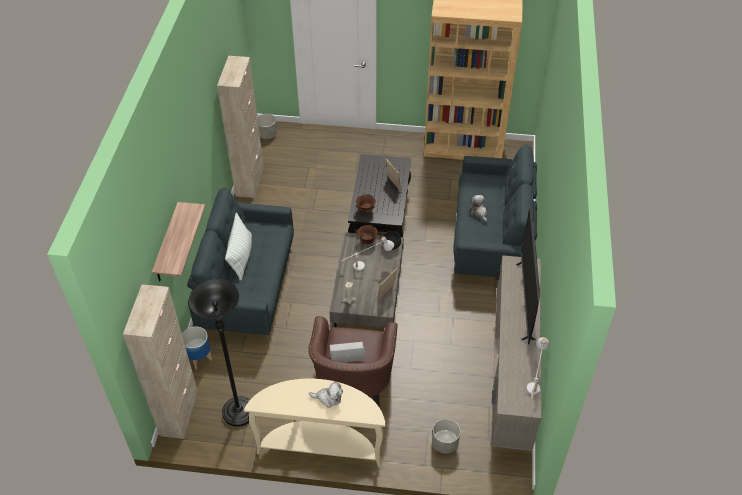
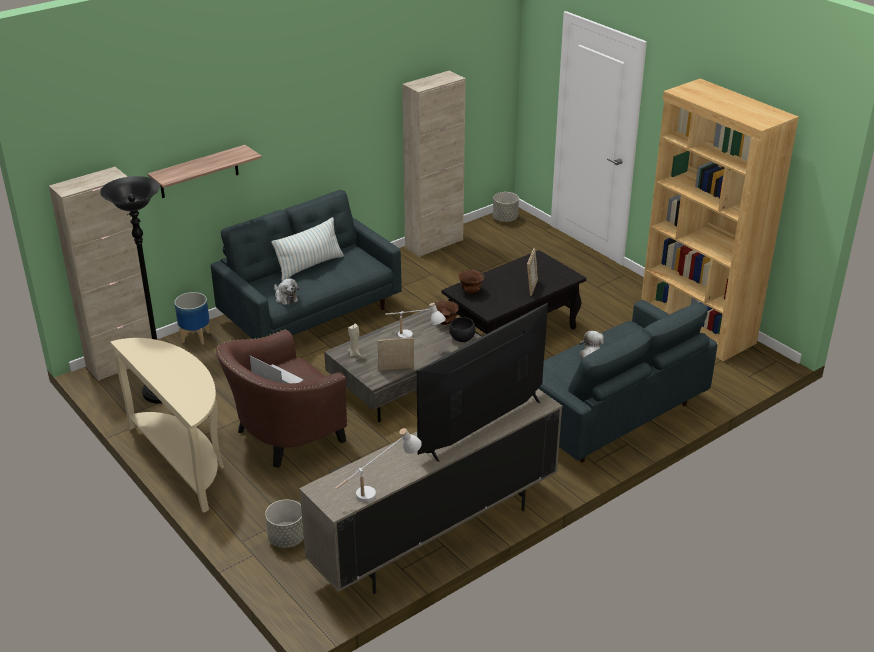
camera: 45 degrees right, 15 degrees down
plush toy [309,382,343,408] -> plush toy moved to [274,278,299,305]

